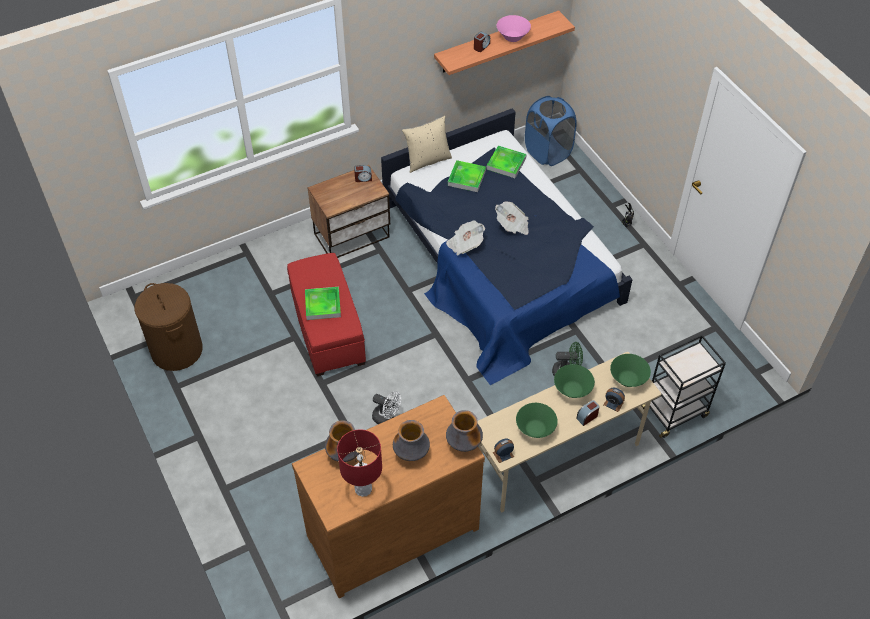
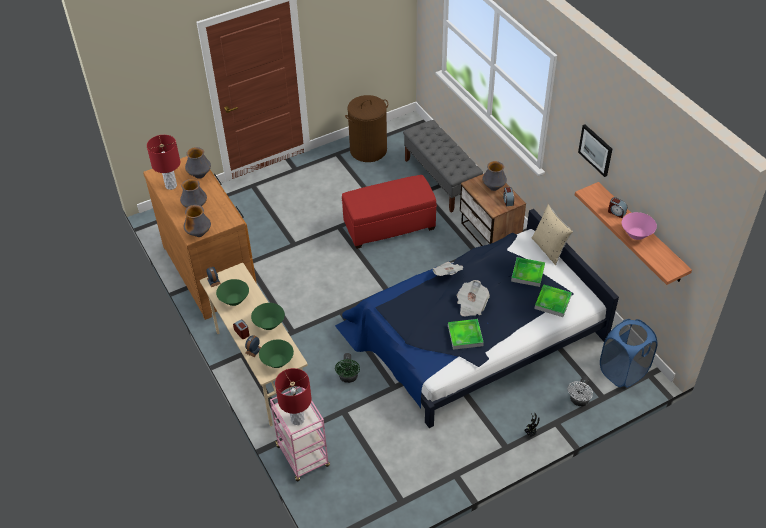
camera: 90 degrees right, 5 degrees down
tray [305,287,341,320] -> tray moved to [448,319,484,350]
white fan [372,391,401,424] -> white fan moved to [568,376,593,406]
black cart [641,335,726,438] -> pink cart [270,387,330,482]
none -> red table lamp [275,368,312,425]
none -> grey bench [403,120,483,212]
none -> vase [482,161,507,191]
none -> picture [578,125,612,177]

